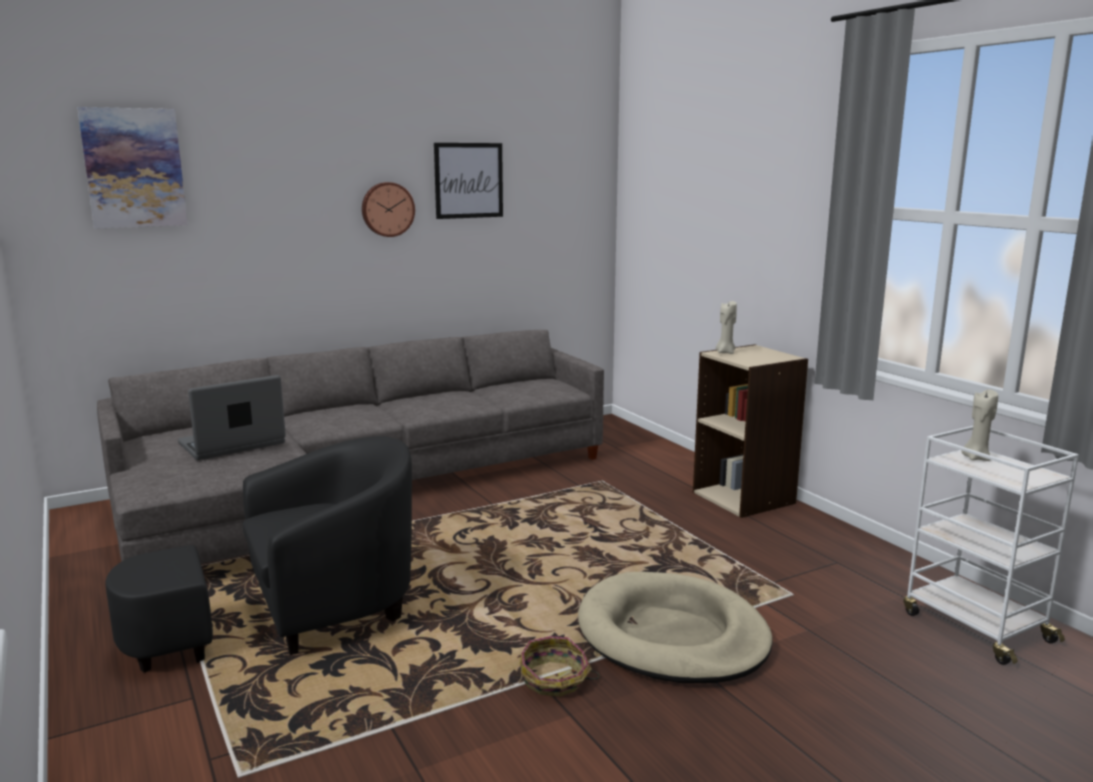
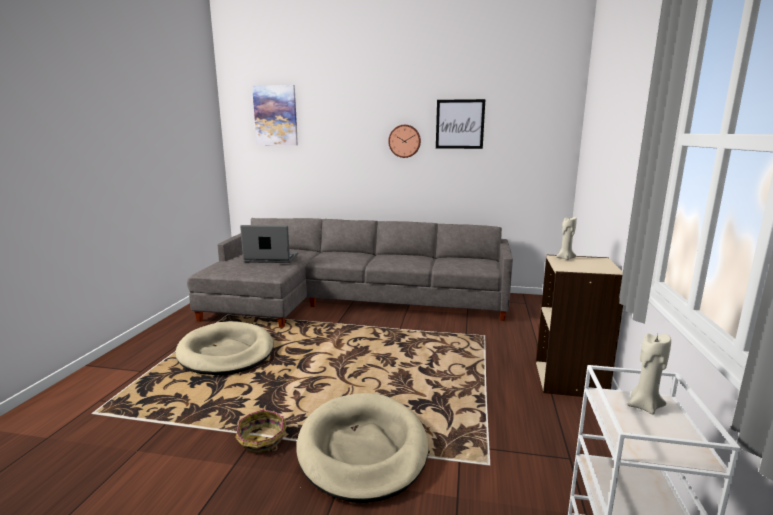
camera: 40 degrees right, 0 degrees up
black armchair [106,436,412,673] -> beige dog bed [175,321,274,375]

